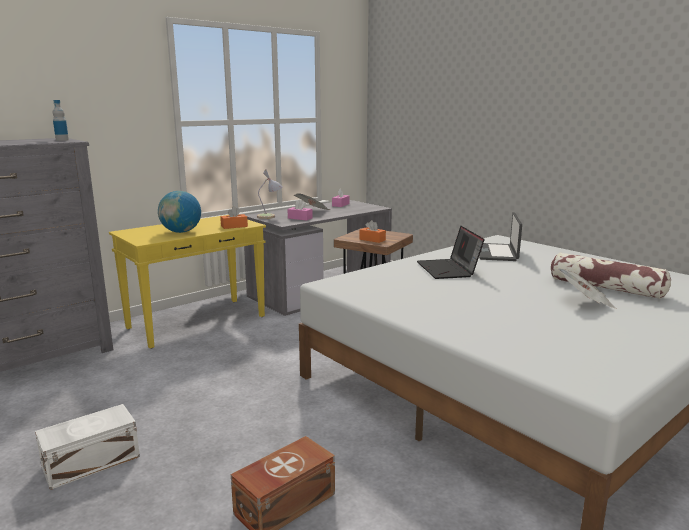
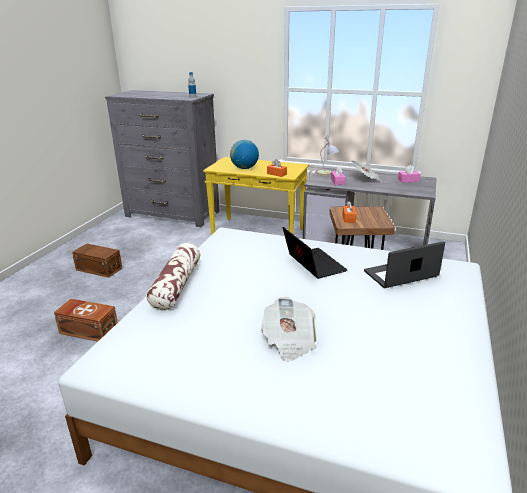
camera: 60 degrees right, 10 degrees up
white storage box [35,404,140,490] -> brown storage box [72,243,122,278]
laptop [417,226,485,279] -> laptop turned 105 degrees clockwise [283,227,347,279]
pillow [551,252,671,299] -> pillow moved to [146,243,200,310]

